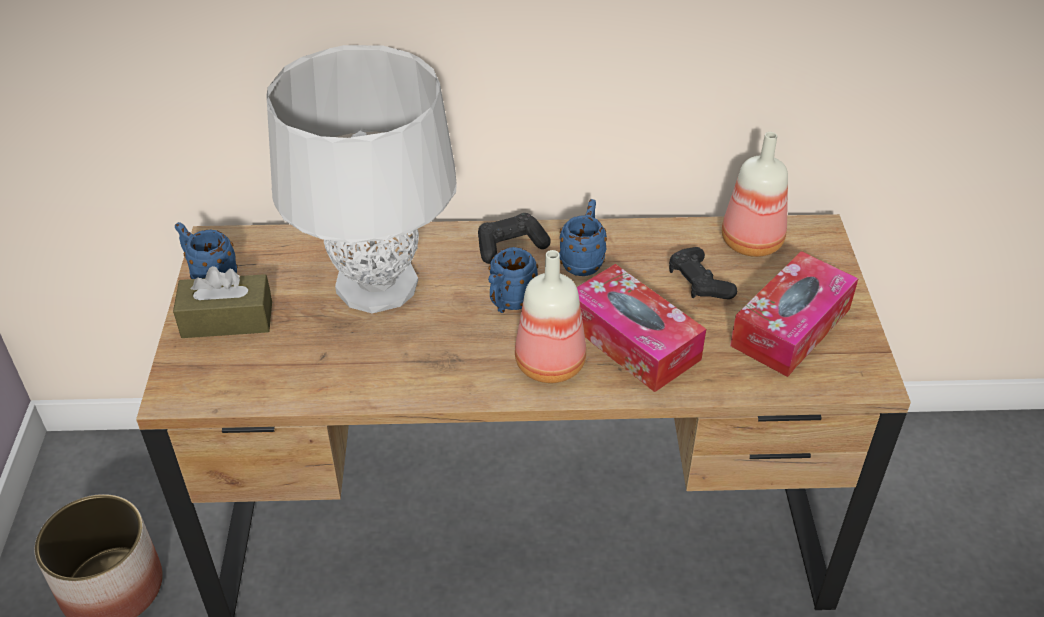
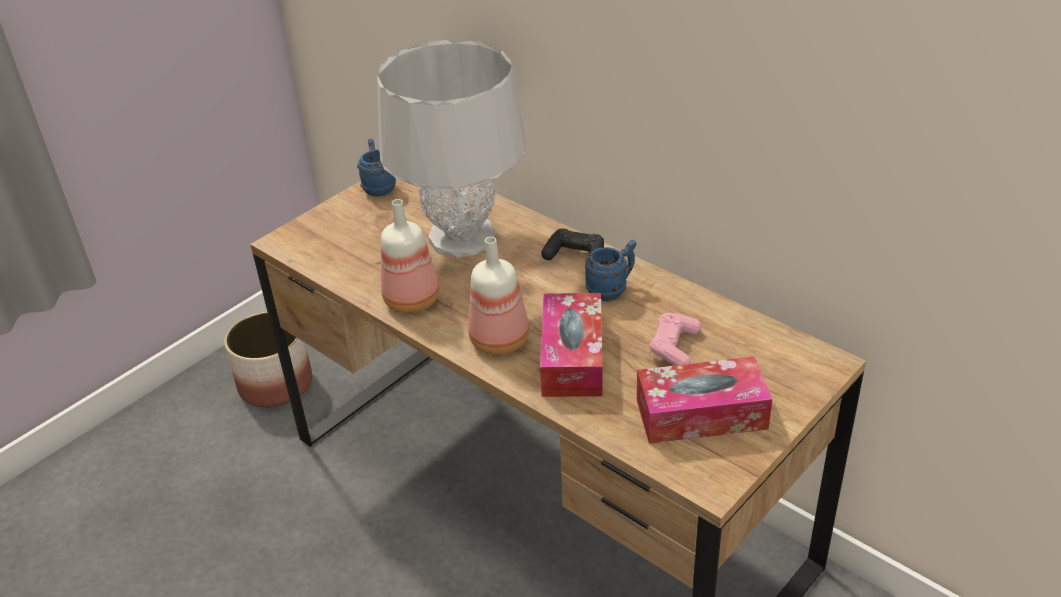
camera: 45 degrees right, 5 degrees down
brown tissue box [173,266,272,338] -> none
blue mug [488,247,538,313] -> none
black game controller [669,247,737,299] -> pink game controller [649,313,701,366]
bottle [722,132,788,257] -> bottle moved to [381,199,440,313]

